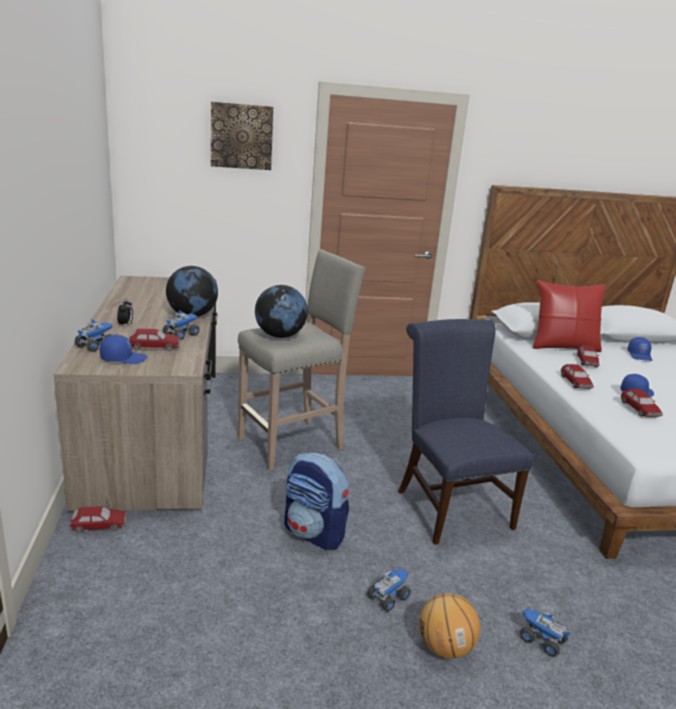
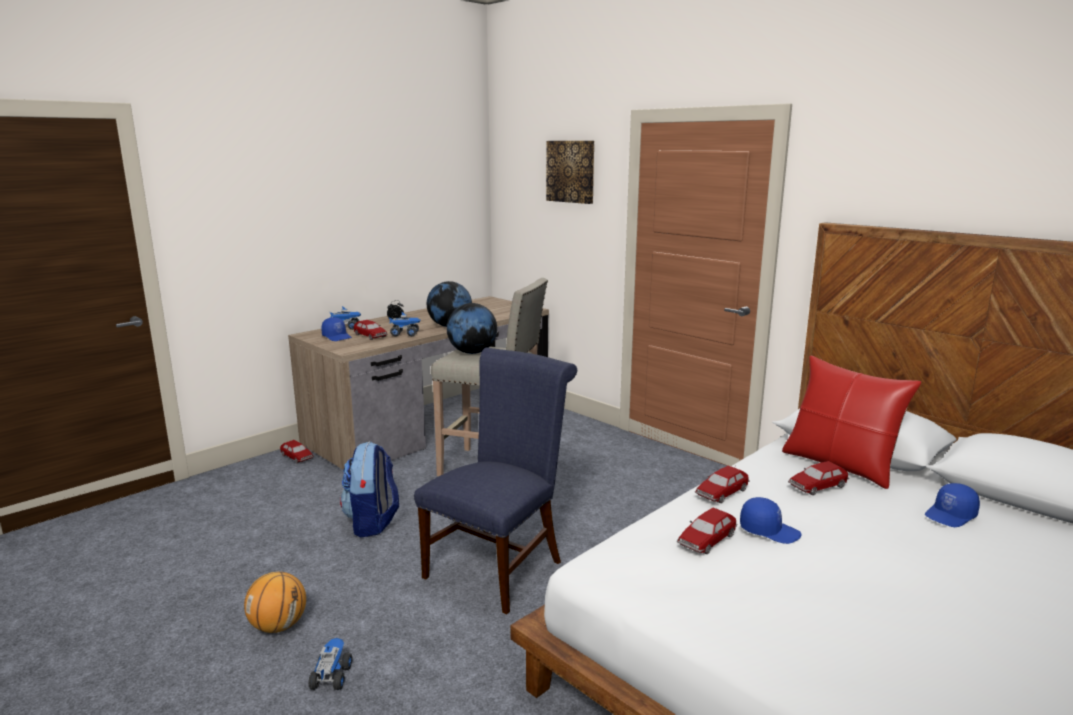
camera: 55 degrees right, 5 degrees down
toy truck [367,569,411,612] -> none

